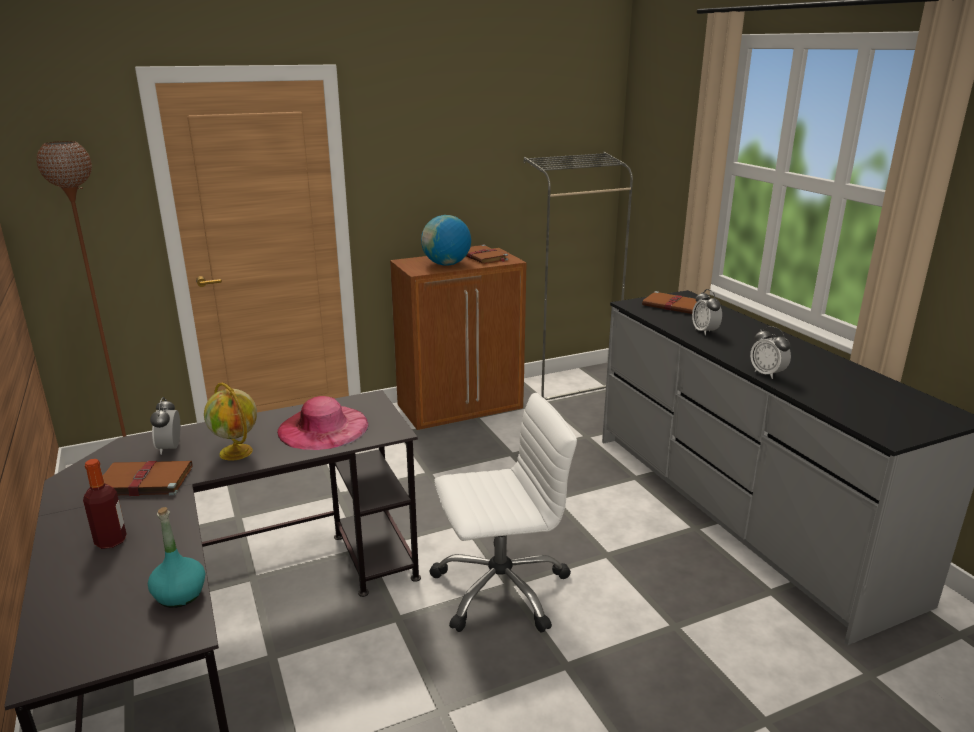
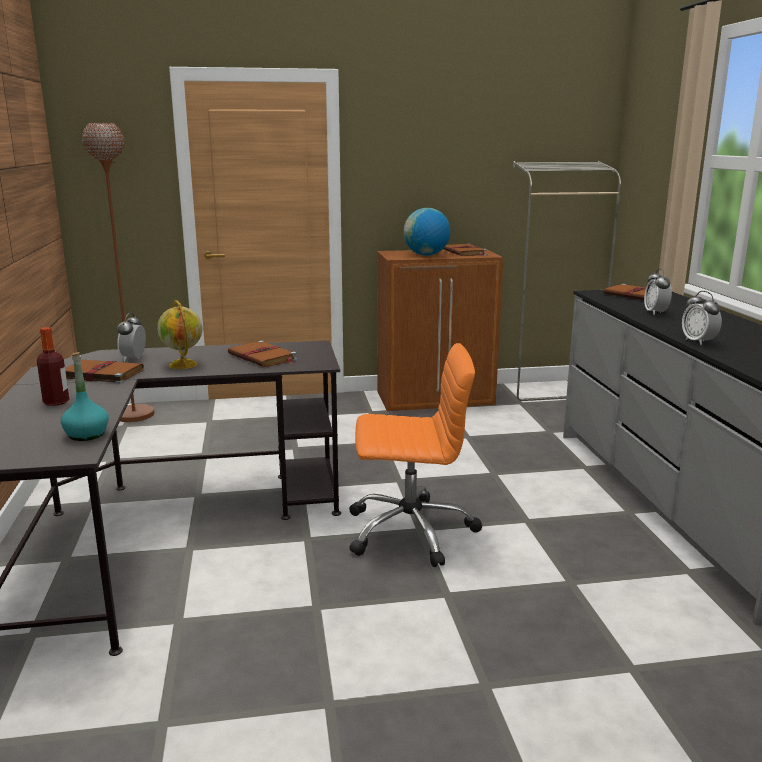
camera: 15 degrees right, 5 degrees down
pink hat [277,396,368,450] -> brown book [228,340,297,367]
white office chair [429,393,577,633] -> orange office chair [349,343,482,567]

